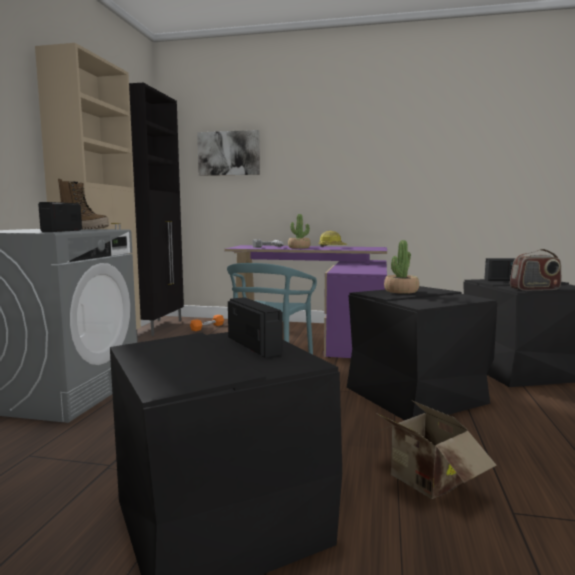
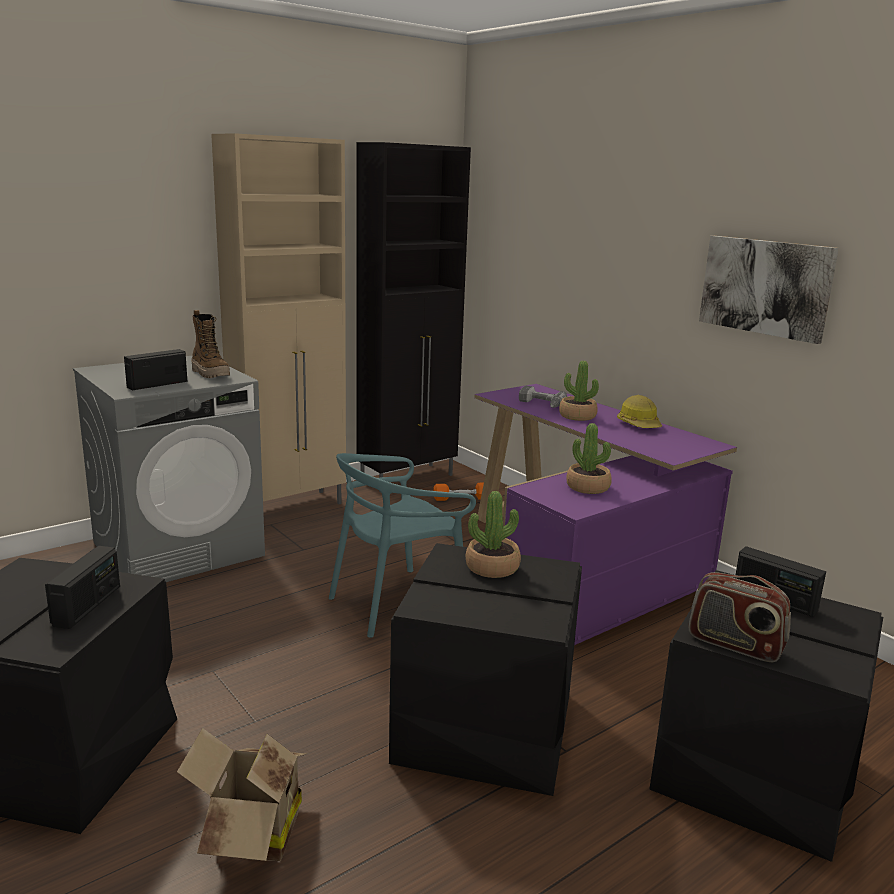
camera: 40 degrees right, 10 degrees up
picture [197,130,260,176] -> picture moved to [699,236,839,344]
none -> potted plant [566,423,612,494]

